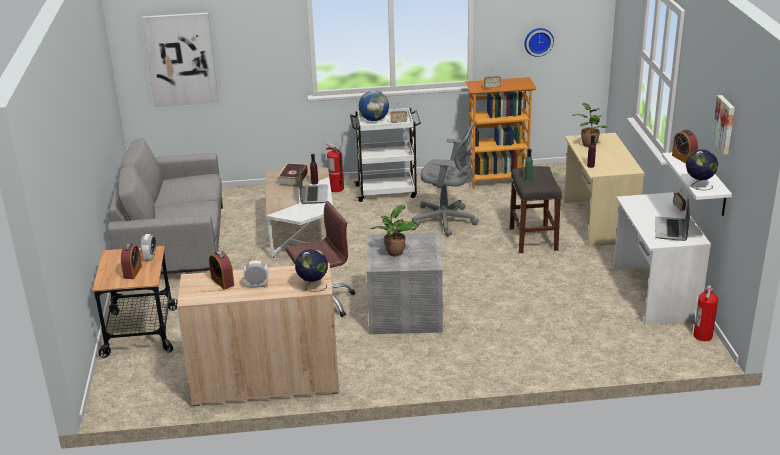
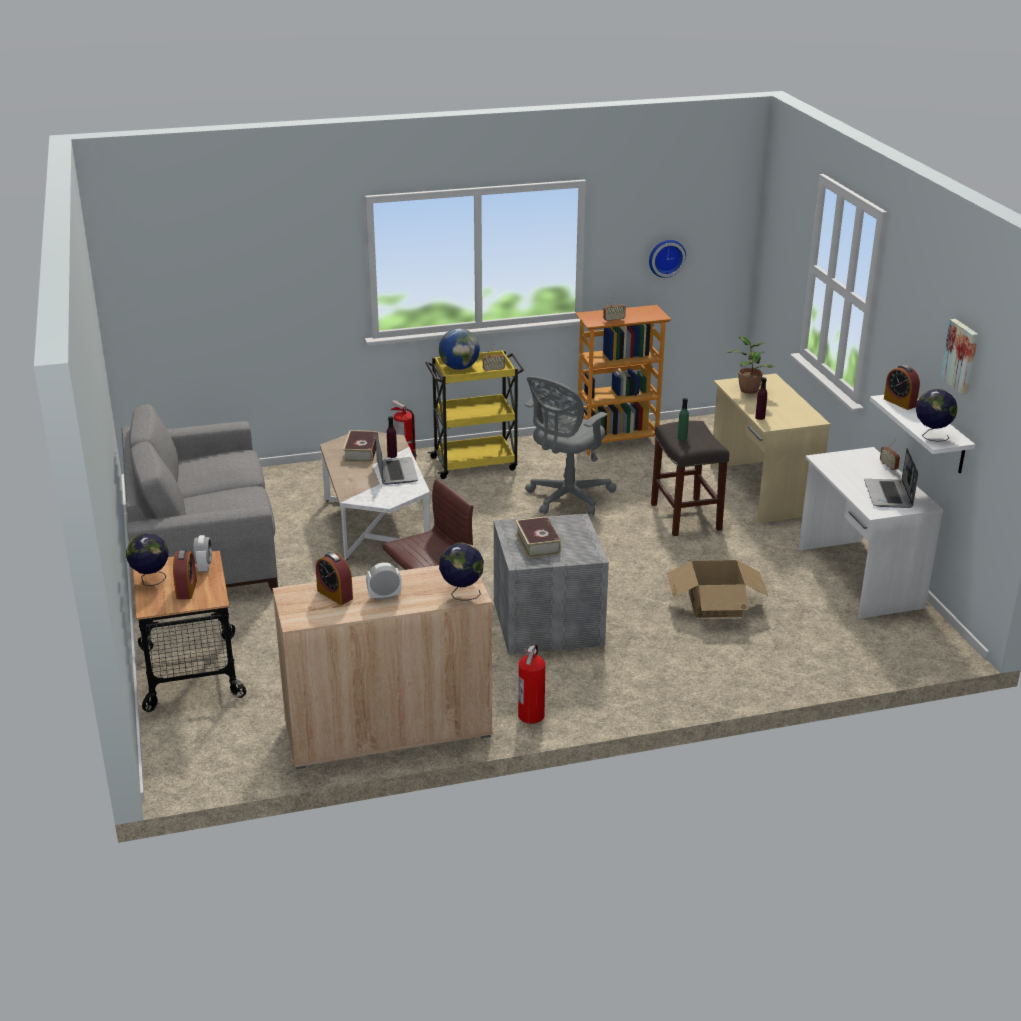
camera: 10 degrees left, 0 degrees up
picture [142,13,219,107] -> none
white cart [350,108,421,202] -> yellow cart [426,350,524,479]
potted plant [370,205,418,256] -> book [515,516,561,558]
grey office chair [412,121,479,236] -> grey office chair turned 120 degrees clockwise [525,376,617,515]
fire extinguisher [693,284,718,341] -> fire extinguisher moved to [518,644,545,724]
none -> globe [126,533,169,586]
none -> cardboard box [667,560,768,618]

